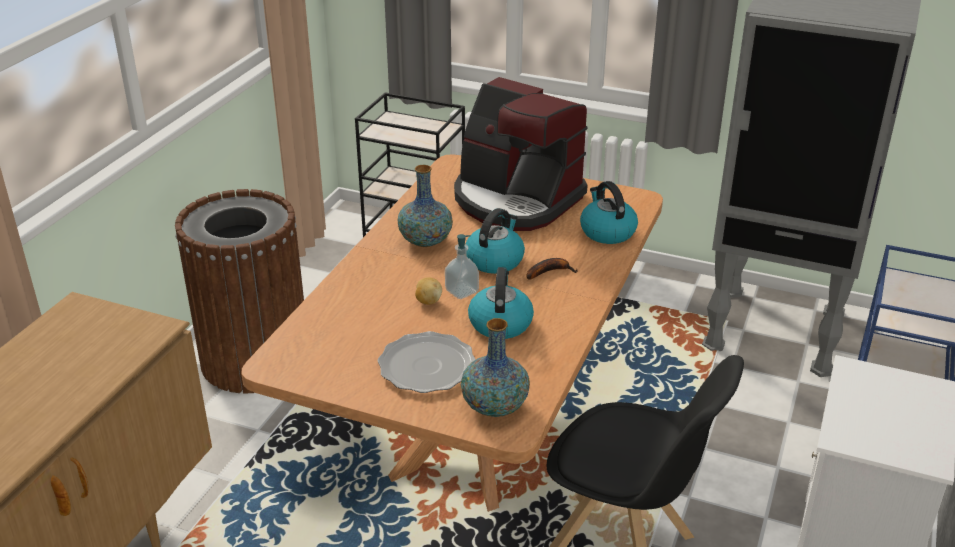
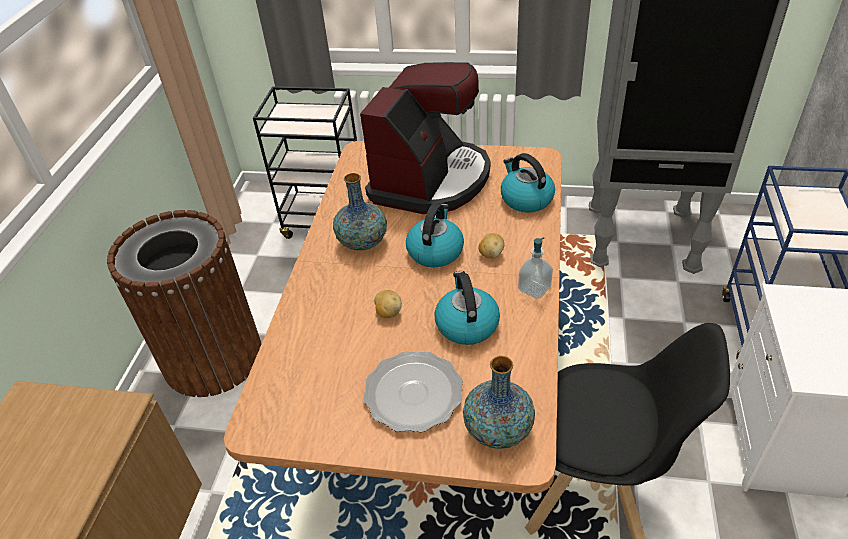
camera: 10 degrees left, 10 degrees up
soap dispenser [445,234,479,299] -> soap dispenser moved to [518,237,553,299]
coffee machine [454,77,588,231] -> coffee machine turned 90 degrees counterclockwise [360,62,490,214]
banana [526,258,578,280] -> potato [478,233,504,259]

